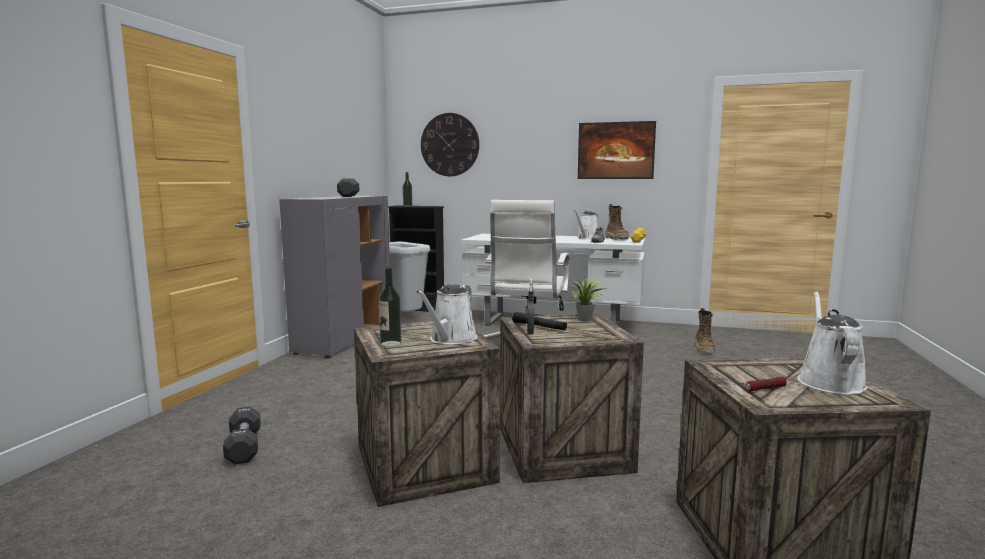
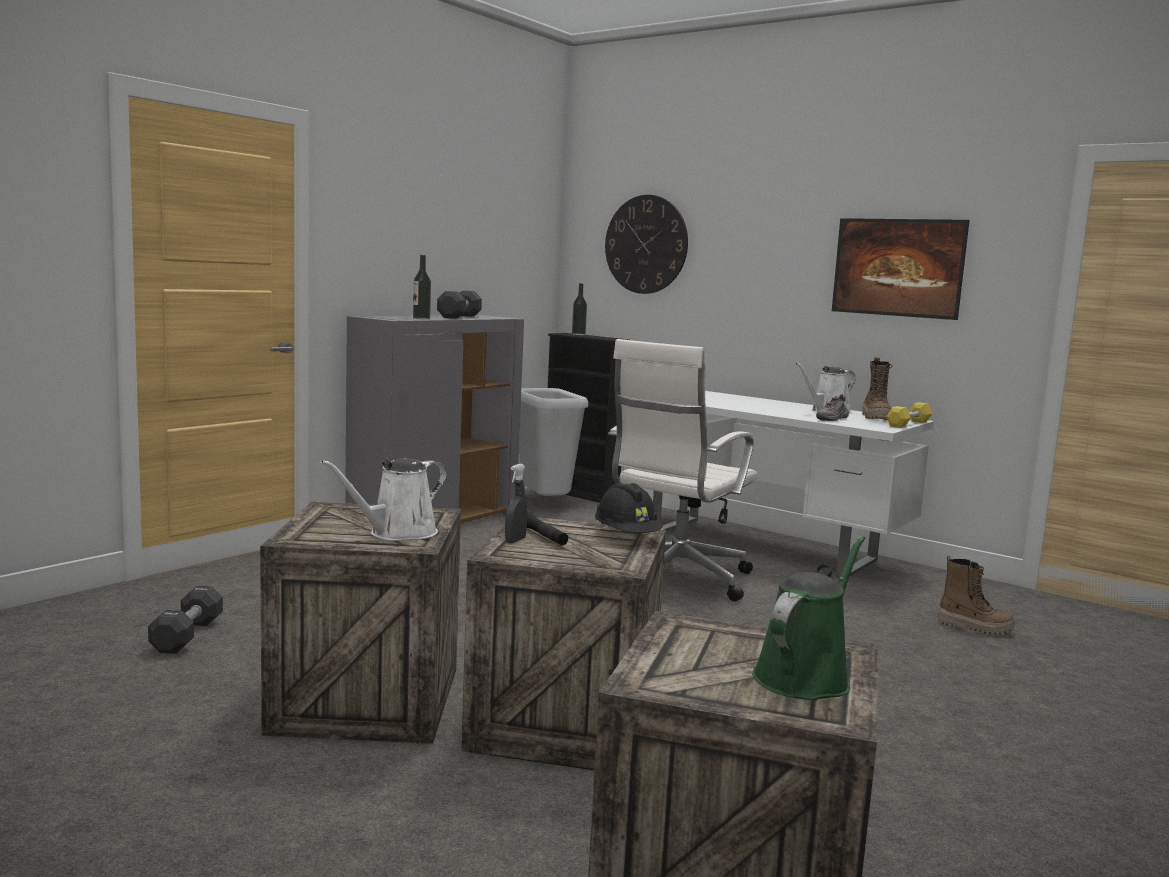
camera: 20 degrees right, 0 degrees up
bottle [379,267,402,347] -> bottle moved to [413,255,431,319]
potted plant [571,276,607,322] -> black hard hat [595,483,663,533]
boot [694,308,715,353] -> boot turned 90 degrees counterclockwise [938,555,1015,635]
flashlight [745,377,787,391] -> none
white watering can [798,291,868,395] -> green watering can [752,536,865,700]

